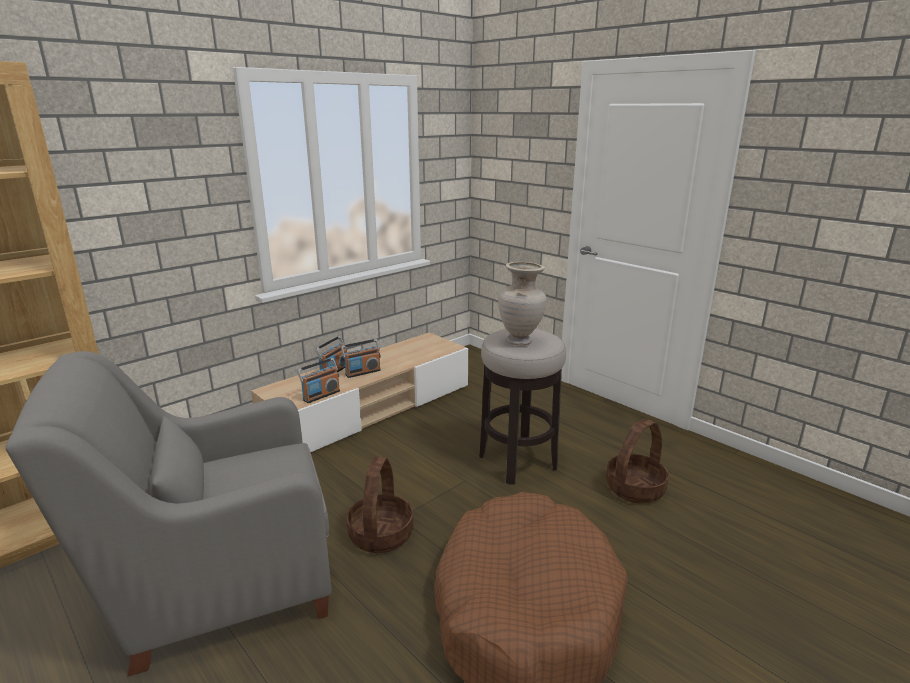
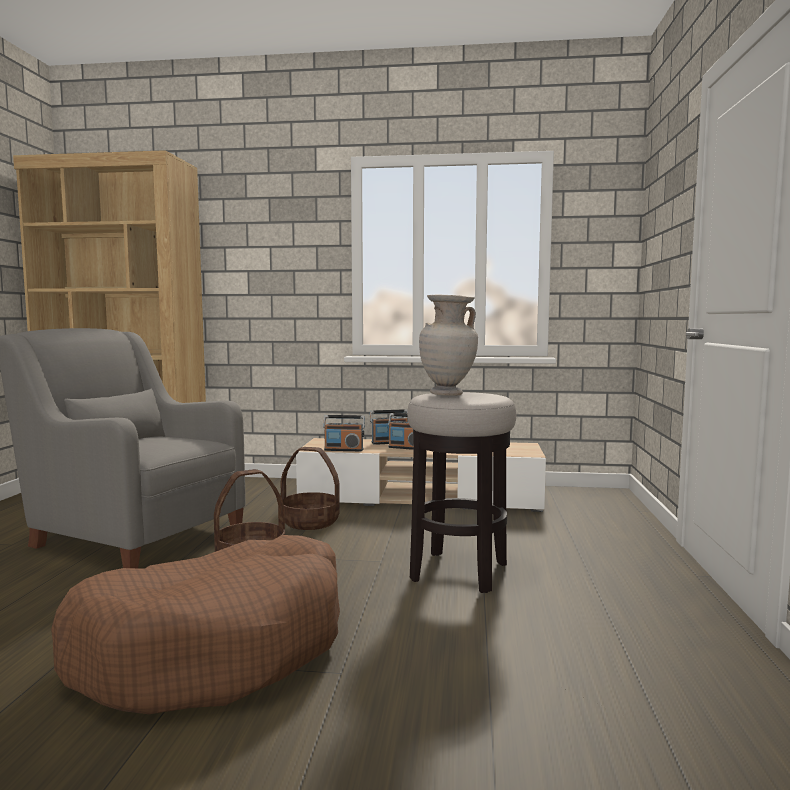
camera: 50 degrees right, 15 degrees down
basket [606,418,669,503] -> basket moved to [281,447,339,530]

